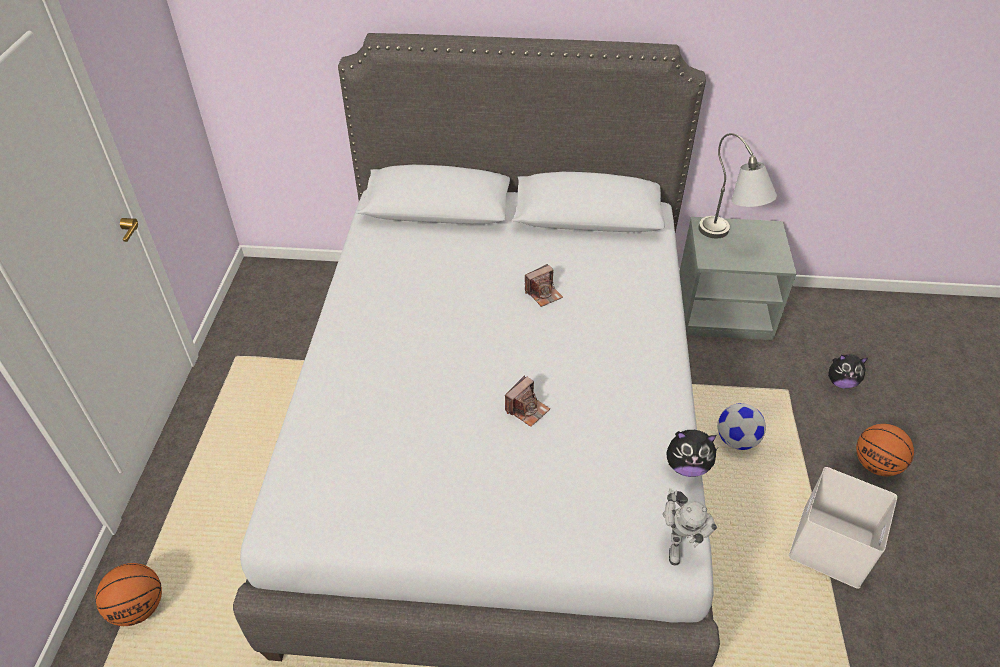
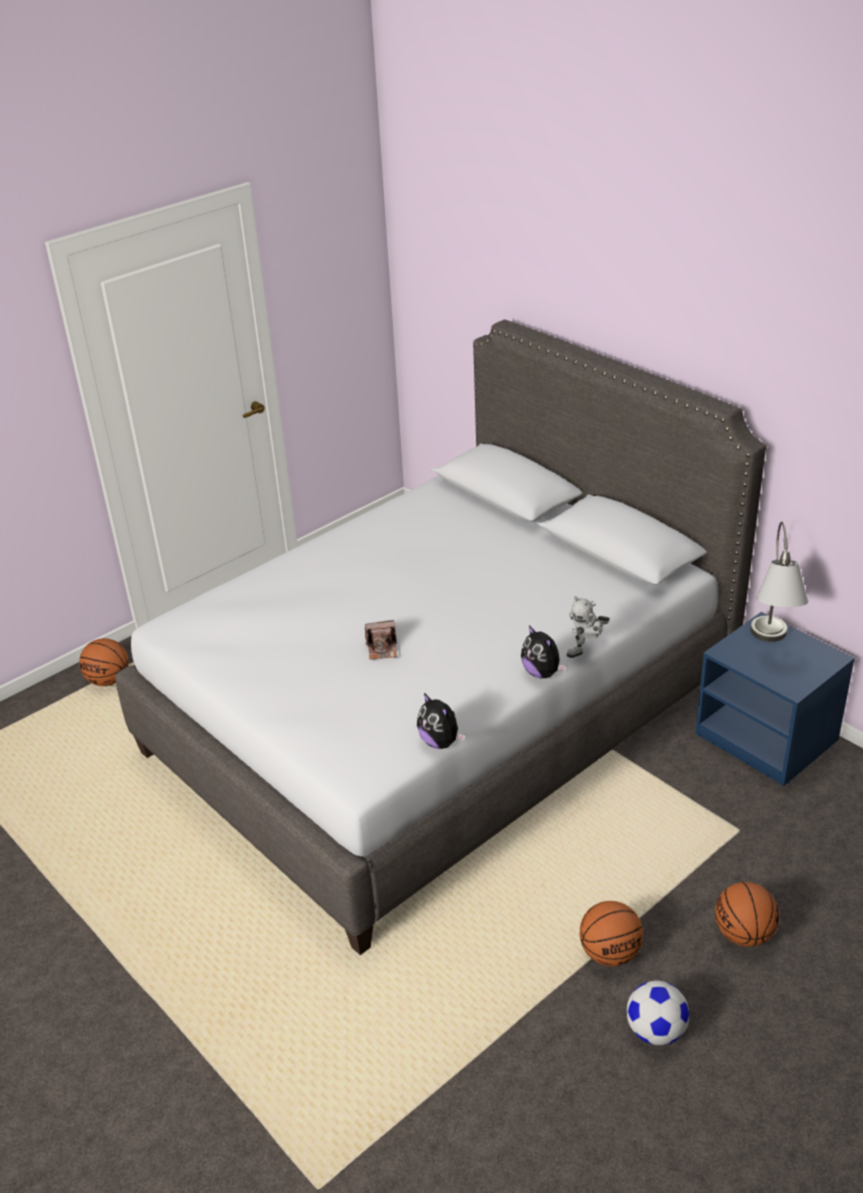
camera: 45 degrees right, 10 degrees down
camera [525,264,563,307] -> none
toy robot [663,488,717,565] -> toy robot moved to [567,596,610,658]
grey nightstand [679,217,797,340] -> blue nightstand [695,612,855,786]
football [717,403,766,450] -> football moved to [627,980,689,1045]
white storage box [789,467,897,589] -> basketball [580,901,643,966]
plush toy [828,355,868,389] -> plush toy moved to [521,625,567,678]

